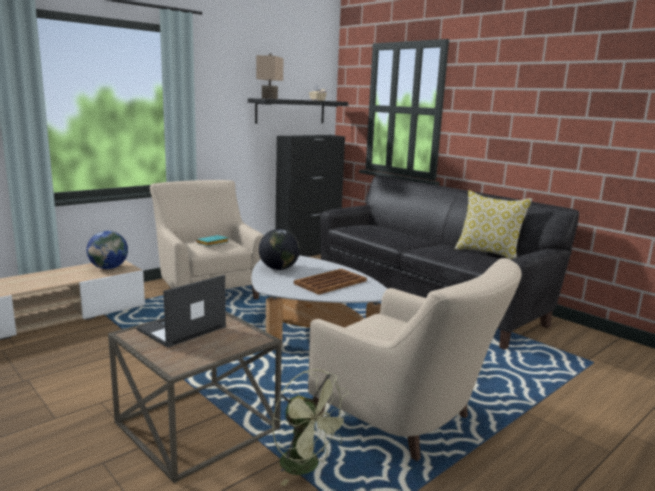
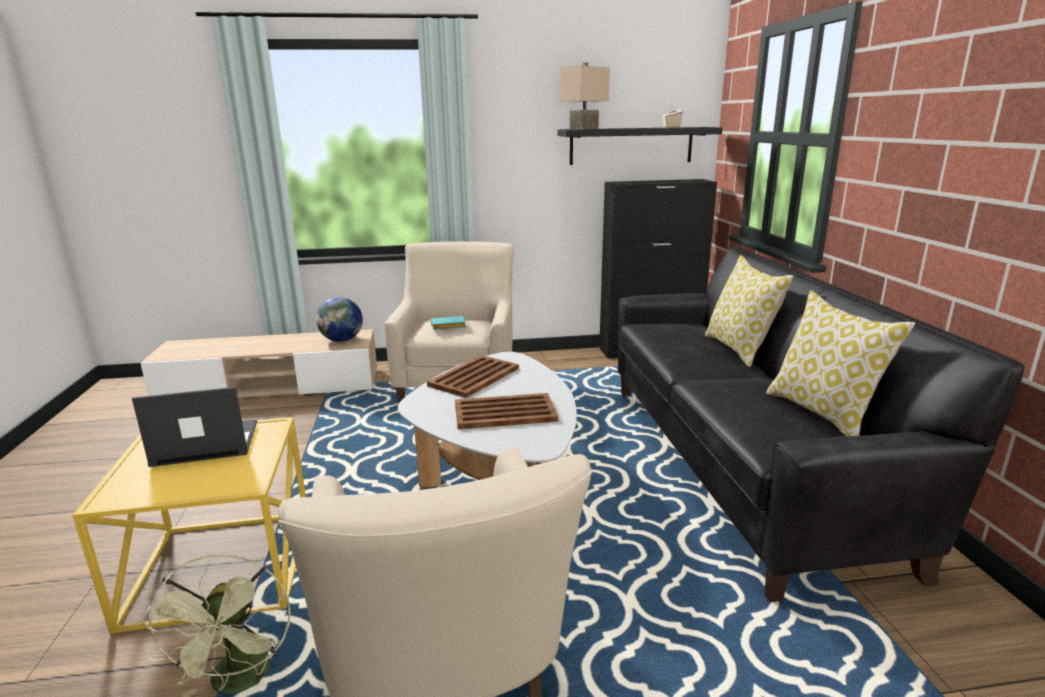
camera: 35 degrees right, 5 degrees up
brown side table [108,311,282,483] -> yellow side table [72,417,306,634]
globe [259,229,300,270] -> brown tray [427,355,519,398]
none -> pillow [705,255,794,367]

